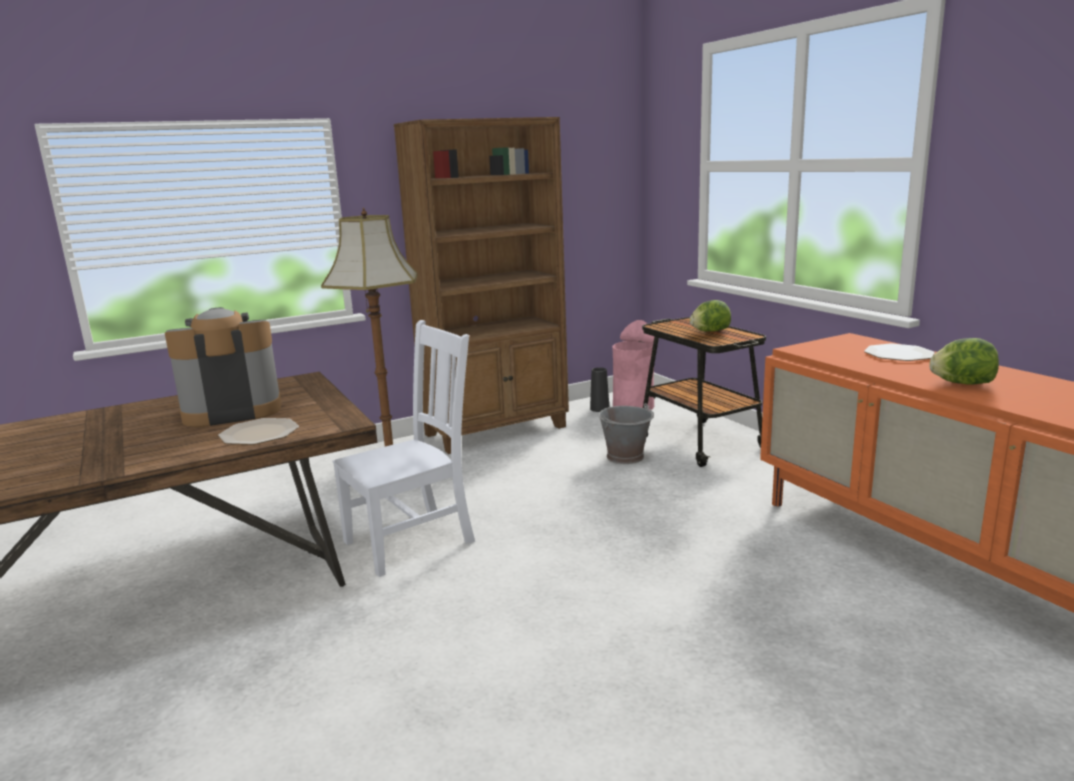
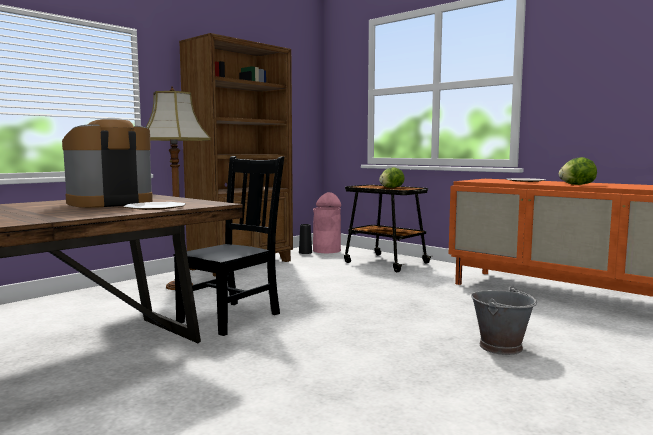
camera: 20 degrees left, 10 degrees down
white chair [332,320,475,577] -> black chair [173,156,284,336]
grey bucket [599,403,654,464] -> grey bucket moved to [471,286,537,355]

